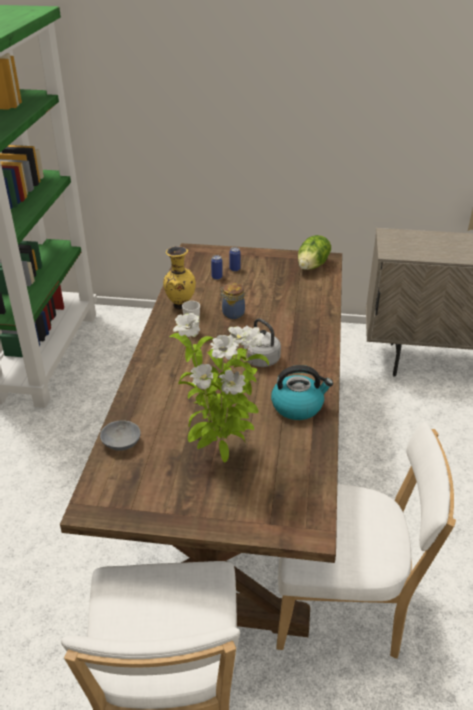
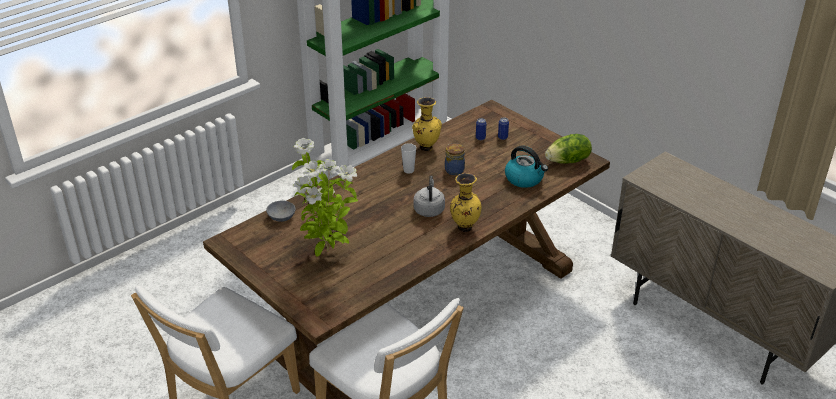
camera: 40 degrees right, 0 degrees up
kettle [271,365,333,420] -> kettle moved to [505,146,548,188]
none -> yellow vase [450,173,481,232]

